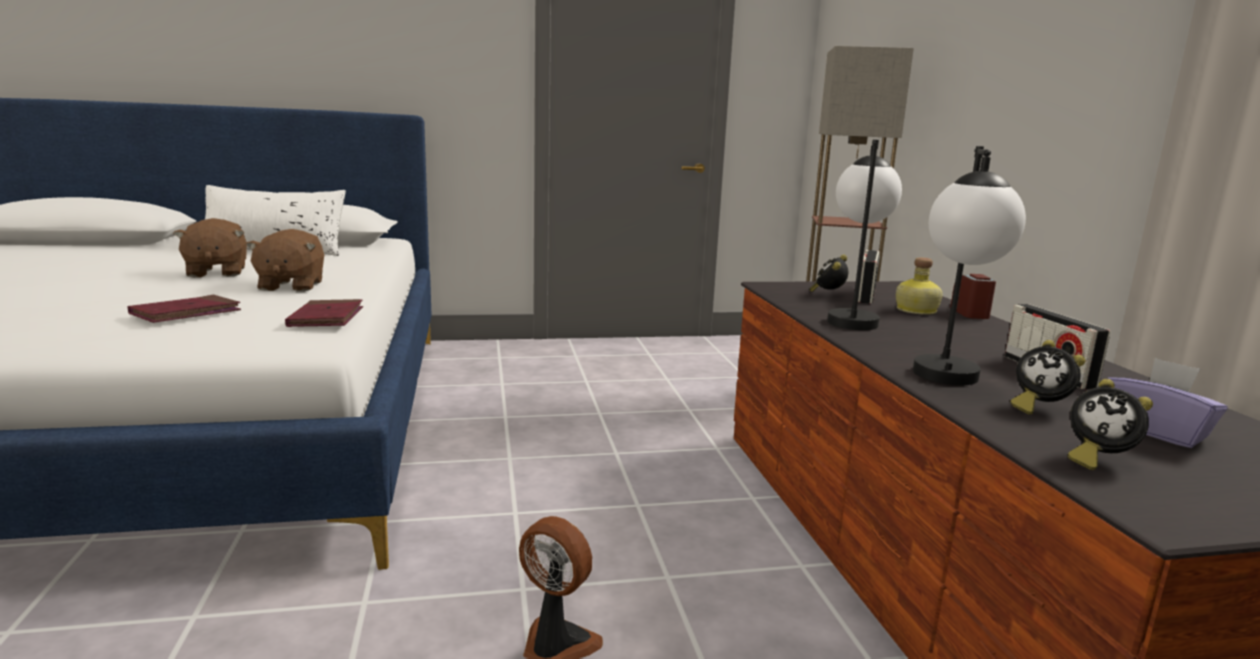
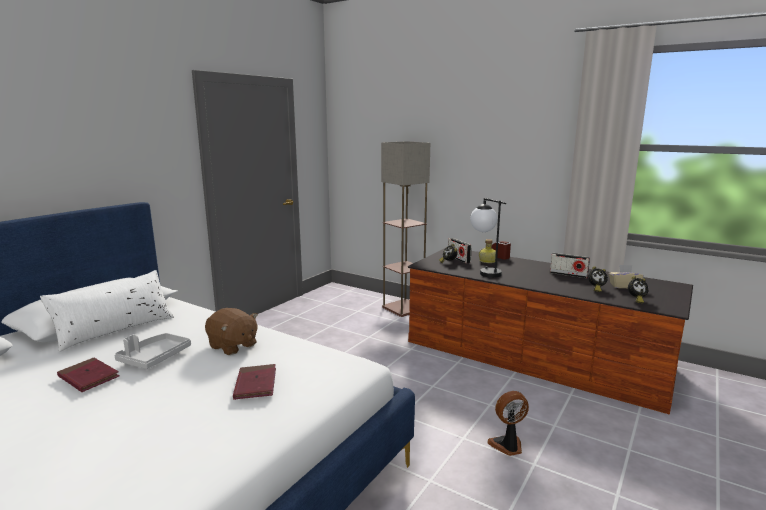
camera: 45 degrees left, 0 degrees up
brown plush toy [173,218,247,278] -> grey tray [114,333,191,369]
red book [285,299,363,327] -> red book moved to [57,358,120,392]
table lamp [913,146,1026,385] -> none
purple tissue box [1107,358,1228,448] -> beige tissue box [609,265,643,288]

